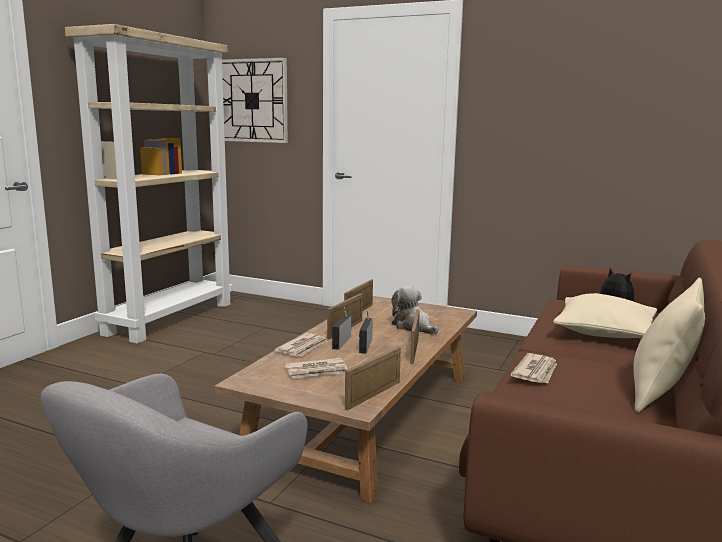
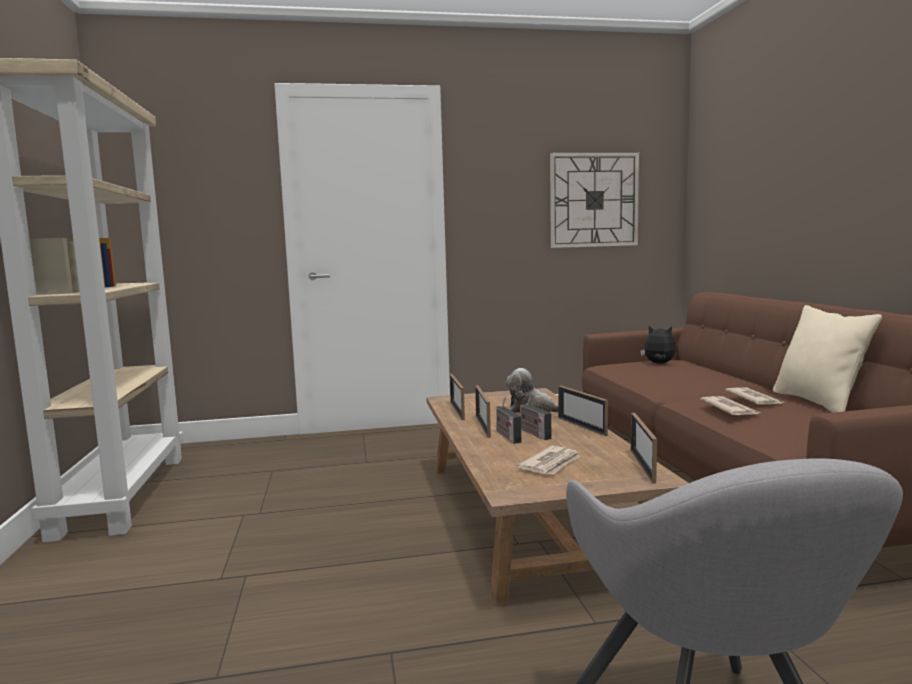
camera: 35 degrees left, 5 degrees down
wall clock [222,58,288,143] -> wall clock moved to [550,153,639,248]
newspaper [275,333,327,356] -> newspaper moved to [725,387,783,405]
beige pillow [553,294,657,338] -> none

